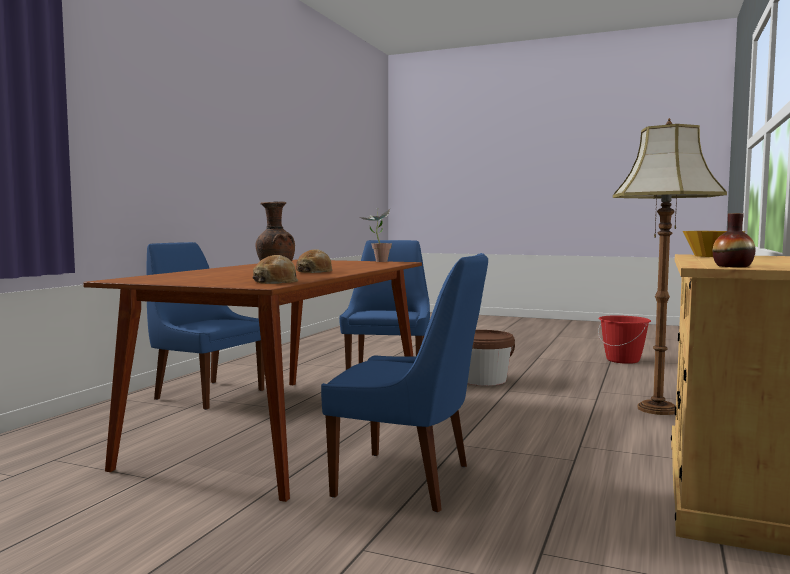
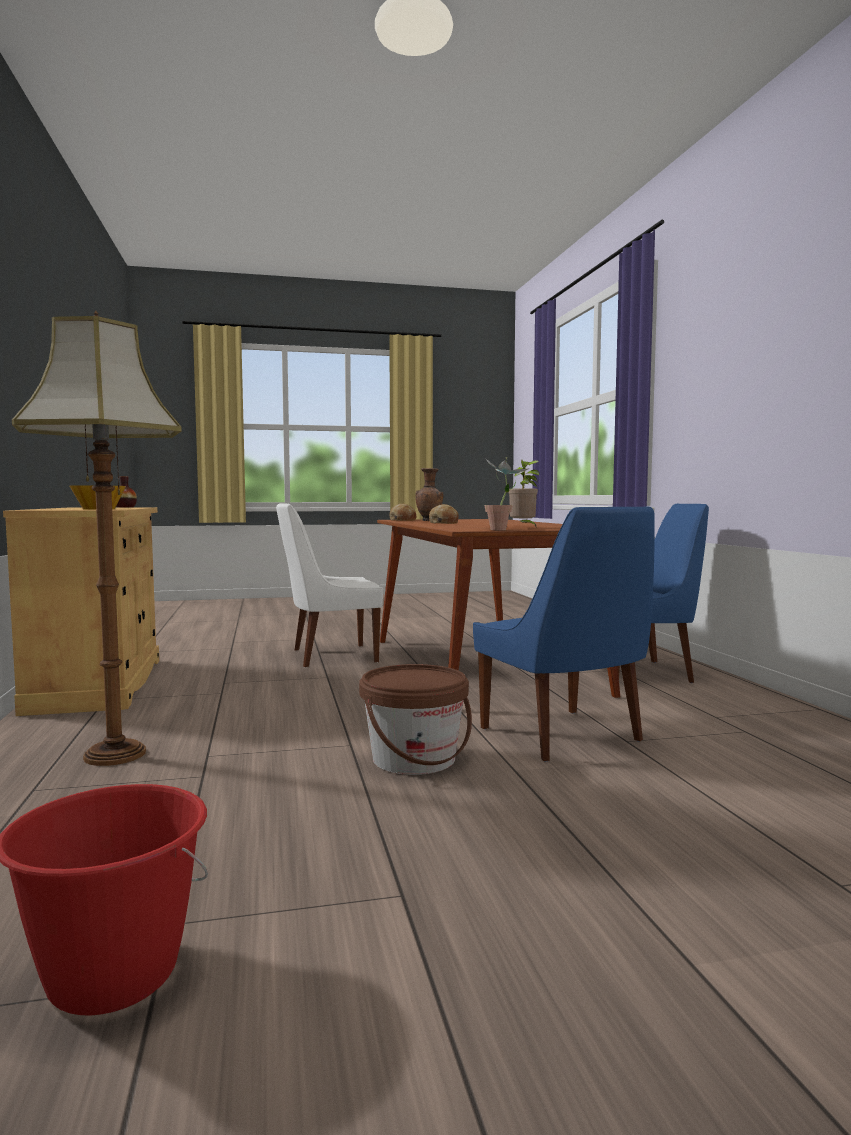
camera: 145 degrees right, 0 degrees up
blue chair [321,253,488,512] -> white chair [276,503,383,667]
none -> potted plant [508,460,539,526]

